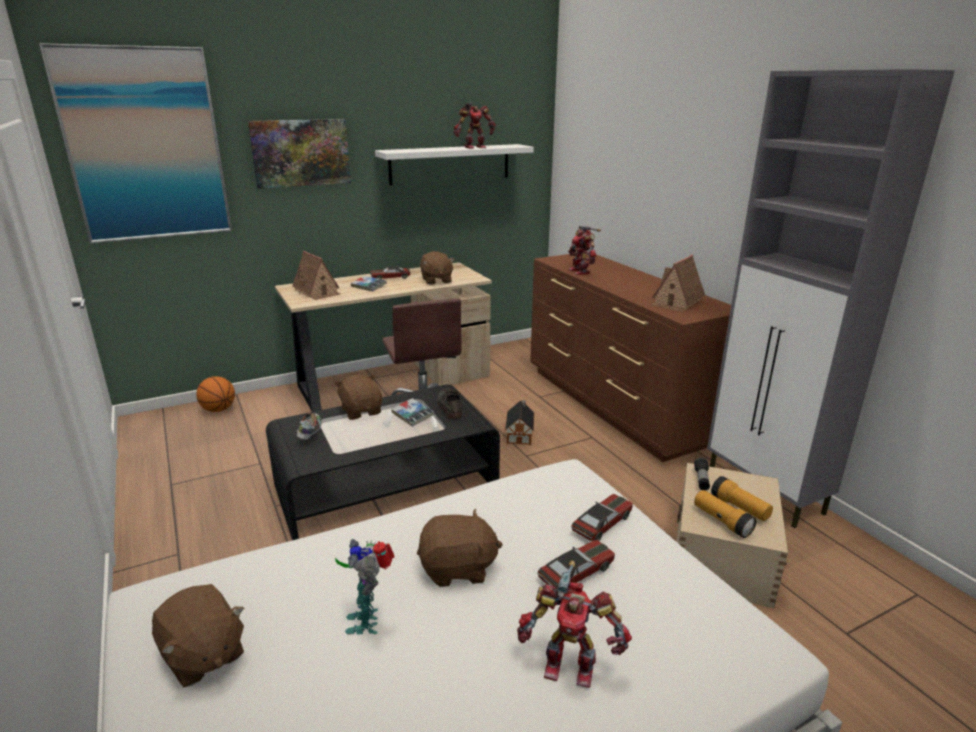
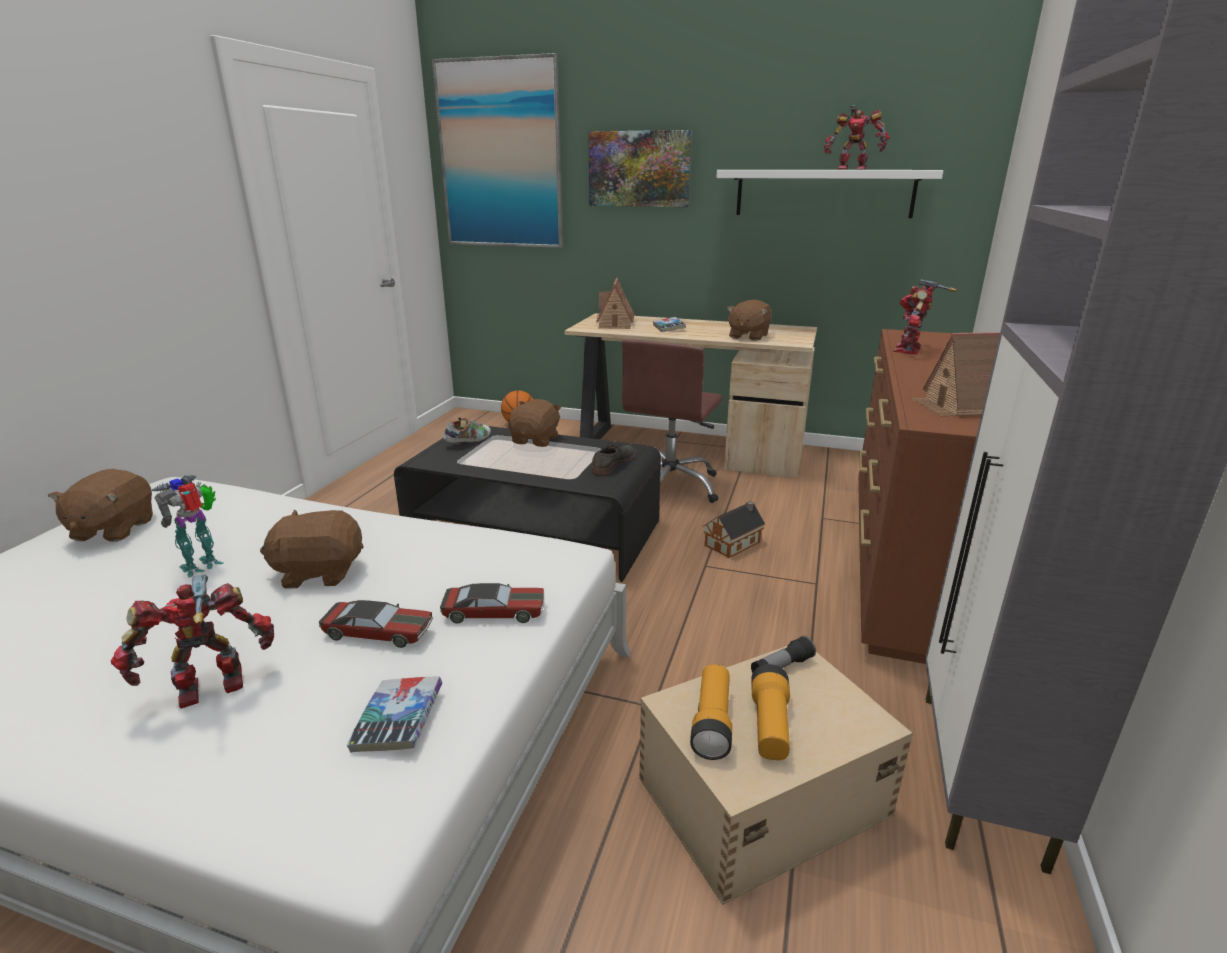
camera: 45 degrees right, 0 degrees up
toy car [370,266,411,279] -> none
book [391,398,434,426] -> book moved to [347,676,442,753]
brown plush toy [417,509,503,587] -> brown plush toy turned 135 degrees clockwise [260,510,364,589]
toy robot [517,561,632,688] -> toy robot turned 90 degrees clockwise [111,574,274,709]

